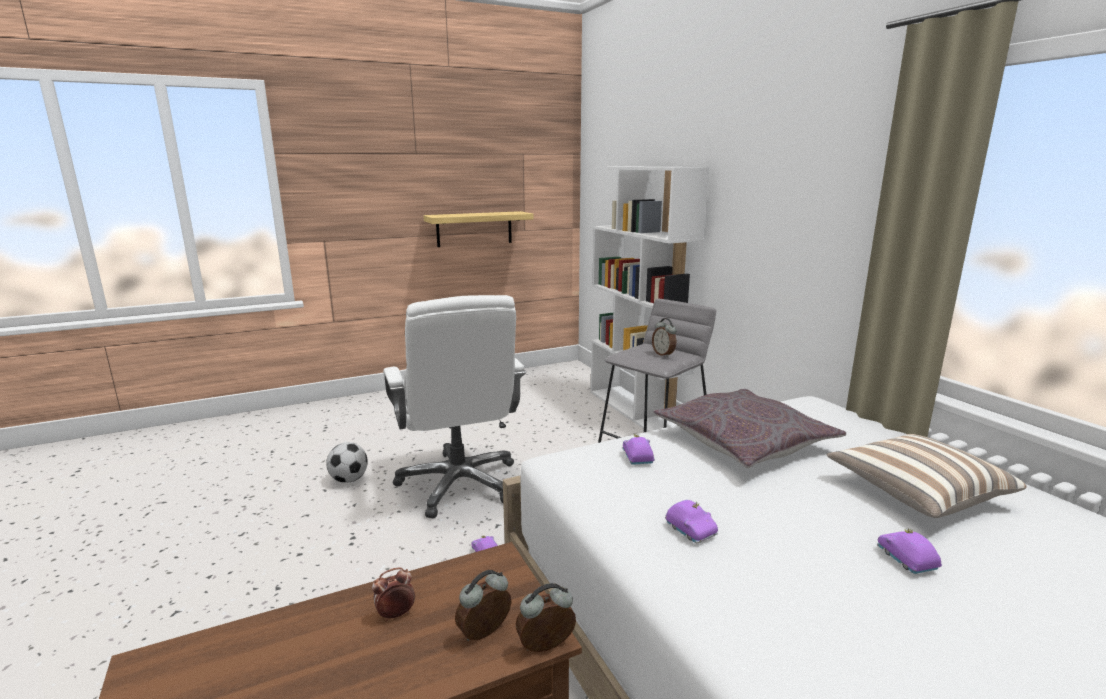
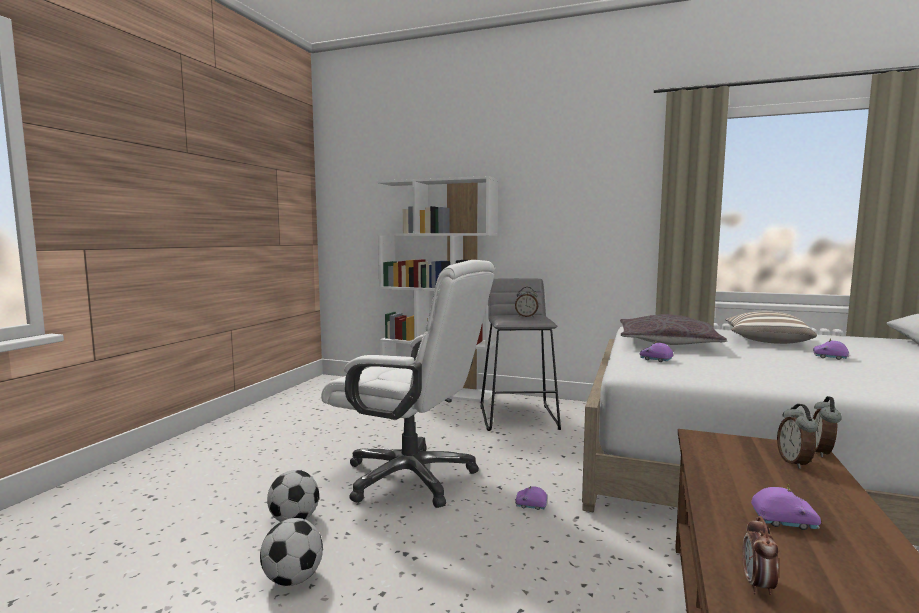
camera: 45 degrees left, 10 degrees down
alarm clock [372,567,415,621] -> alarm clock moved to [742,516,779,595]
shelf [423,211,534,247] -> none
purple toy car [665,500,718,544] -> purple toy car moved to [751,484,821,530]
none -> football [260,518,323,586]

